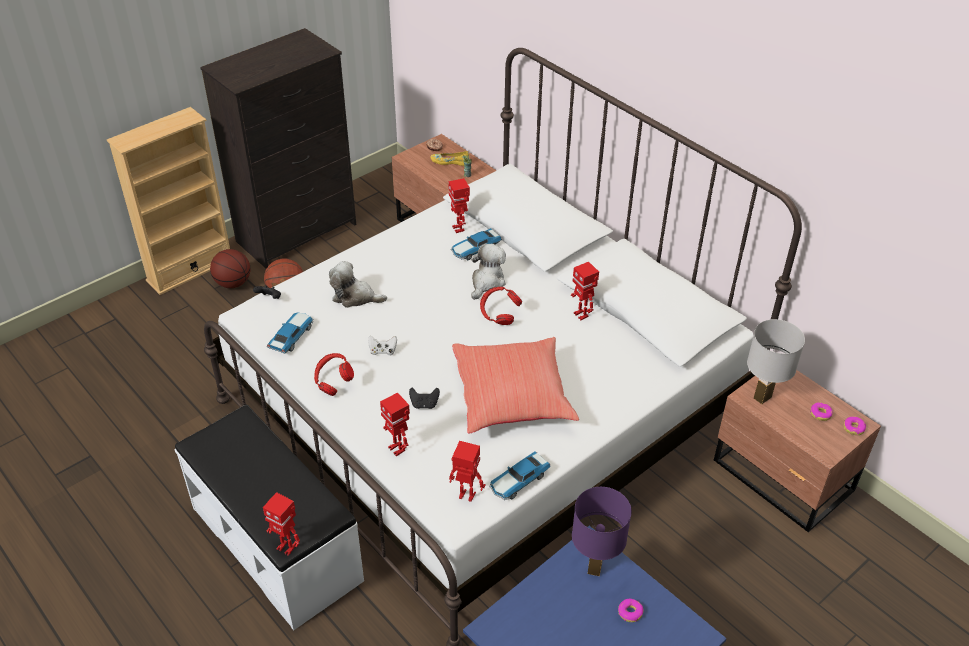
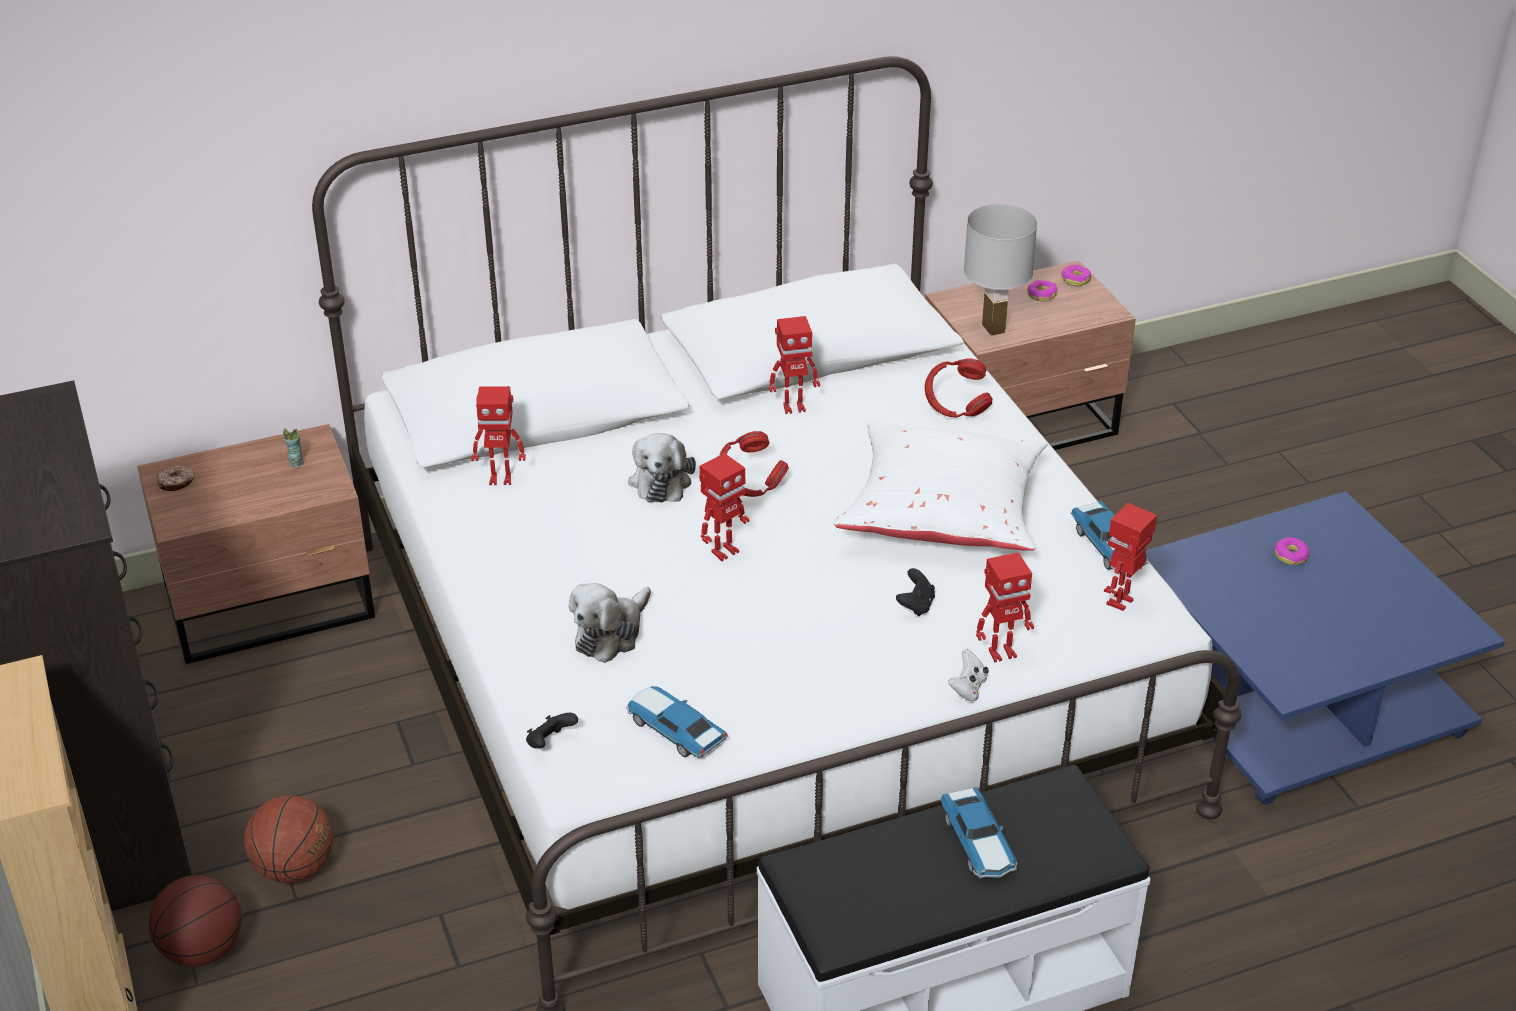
camera: 70 degrees left, 5 degrees down
toy robot [263,492,300,556] -> toy robot moved to [699,453,750,561]
red headphones [314,353,354,396] -> red headphones moved to [924,358,992,418]
white game controller [368,335,397,356] -> white game controller moved to [948,649,989,701]
yellow shoe [430,151,470,166] -> none
toy car [451,228,502,260] -> toy car moved to [940,787,1017,879]
red pillow [452,337,579,434] -> white pillow [834,422,1048,551]
plush toy [471,243,506,300] -> plush toy turned 135 degrees counterclockwise [628,433,696,502]
purple table lamp [572,487,632,576] -> none

